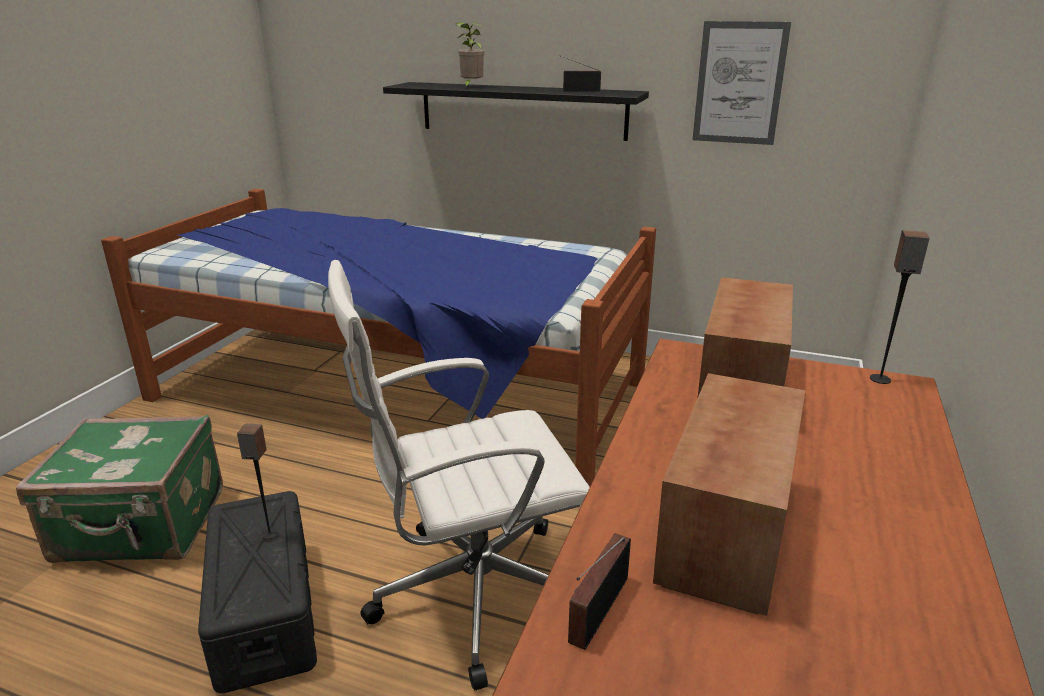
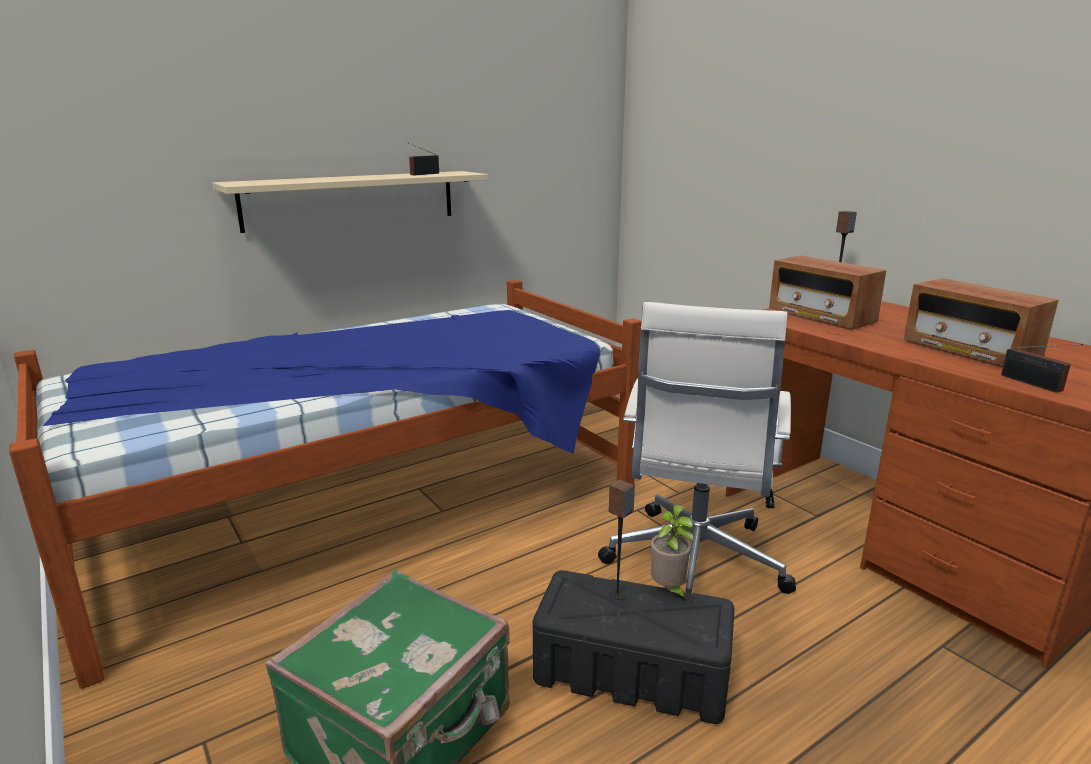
camera: 55 degrees left, 5 degrees down
black shelf [383,82,649,141] -> beige shelf [212,171,488,233]
potted plant [456,22,485,89] -> potted plant moved to [650,505,694,602]
picture [692,21,791,145] -> none

